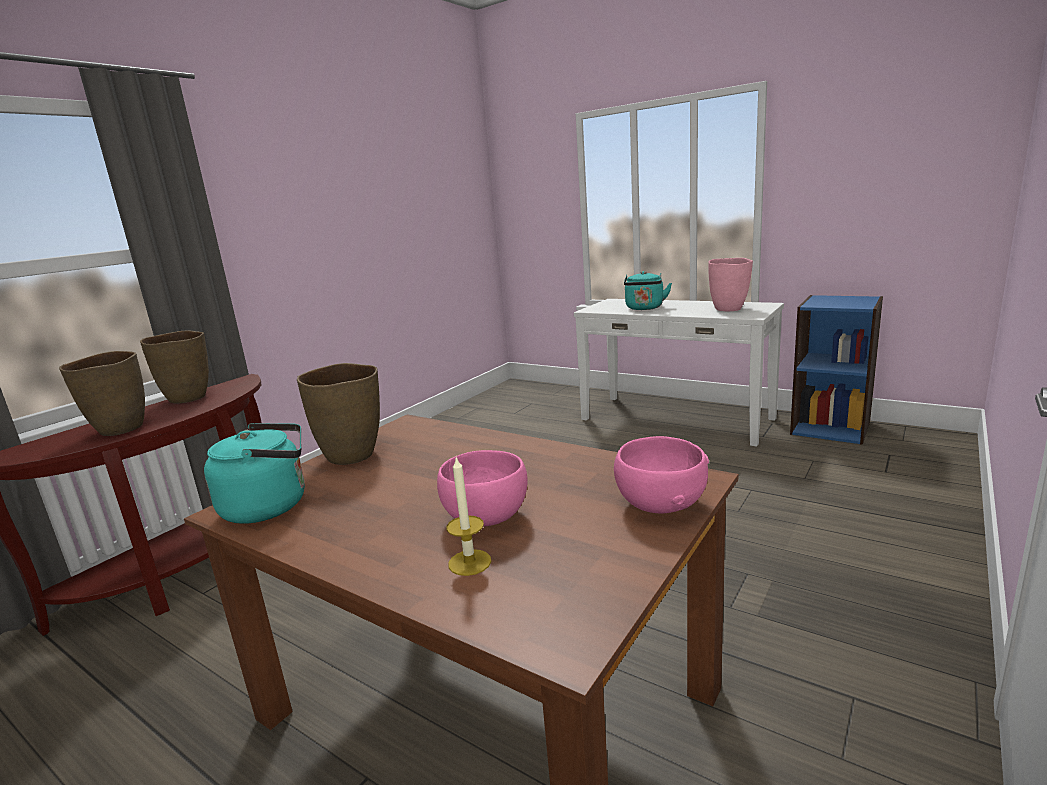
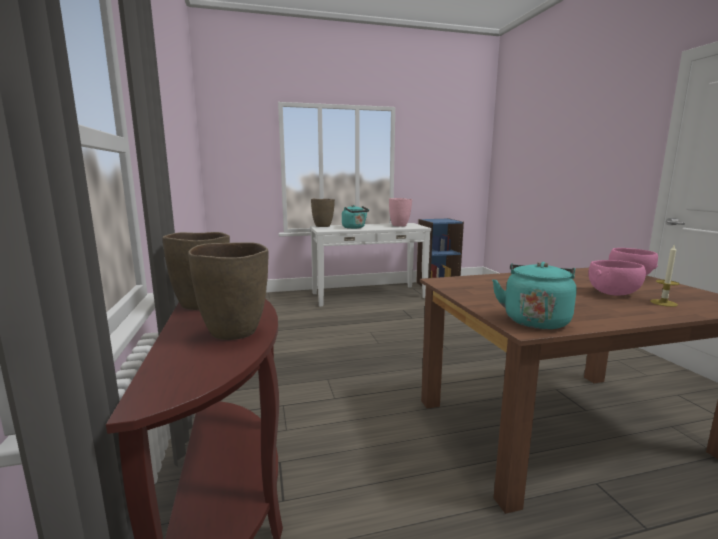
camera: 50 degrees left, 5 degrees down
brown vase [297,363,380,465] -> brown vase moved to [311,199,335,227]

